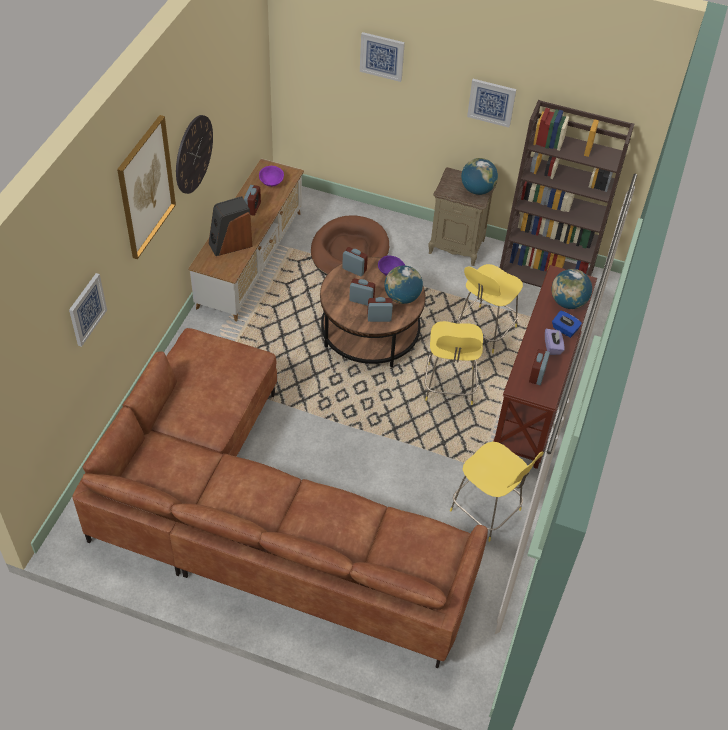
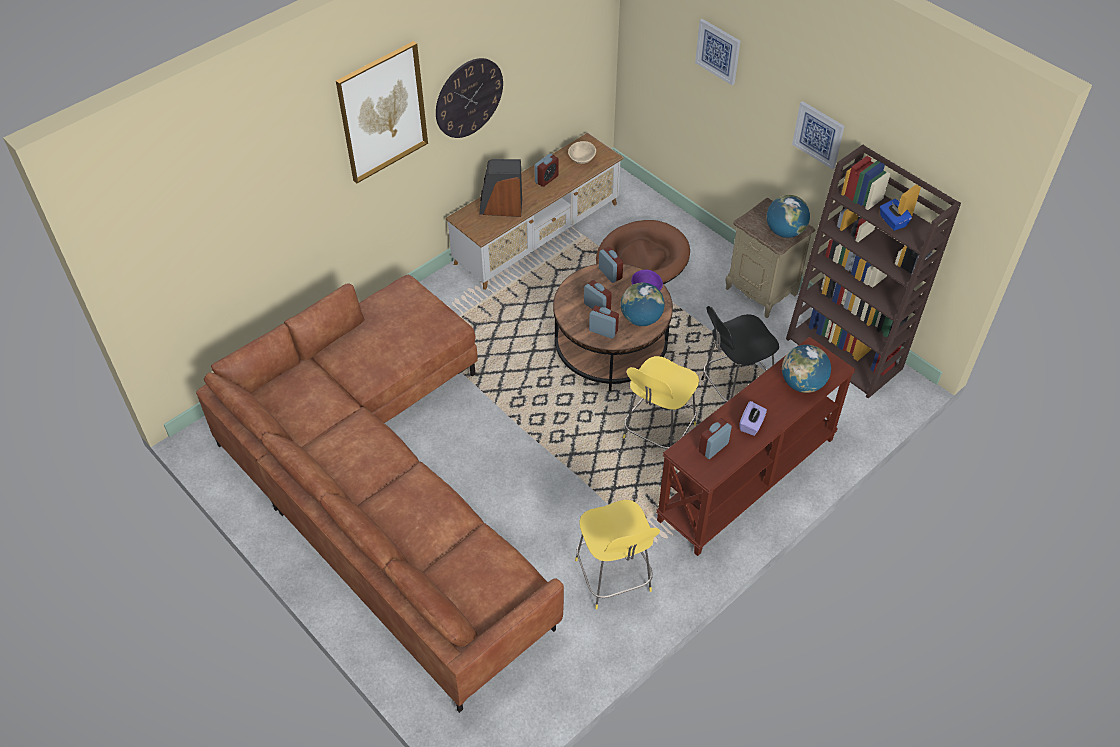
camera: 30 degrees right, 0 degrees up
picture [69,273,107,347] -> none
purple bowl [259,166,284,187] -> beige bowl [568,141,596,164]
yellow stool [458,264,523,353] -> black stool [701,306,779,402]
blue tissue box [552,311,582,338] -> blue tissue box moved to [880,199,912,231]

